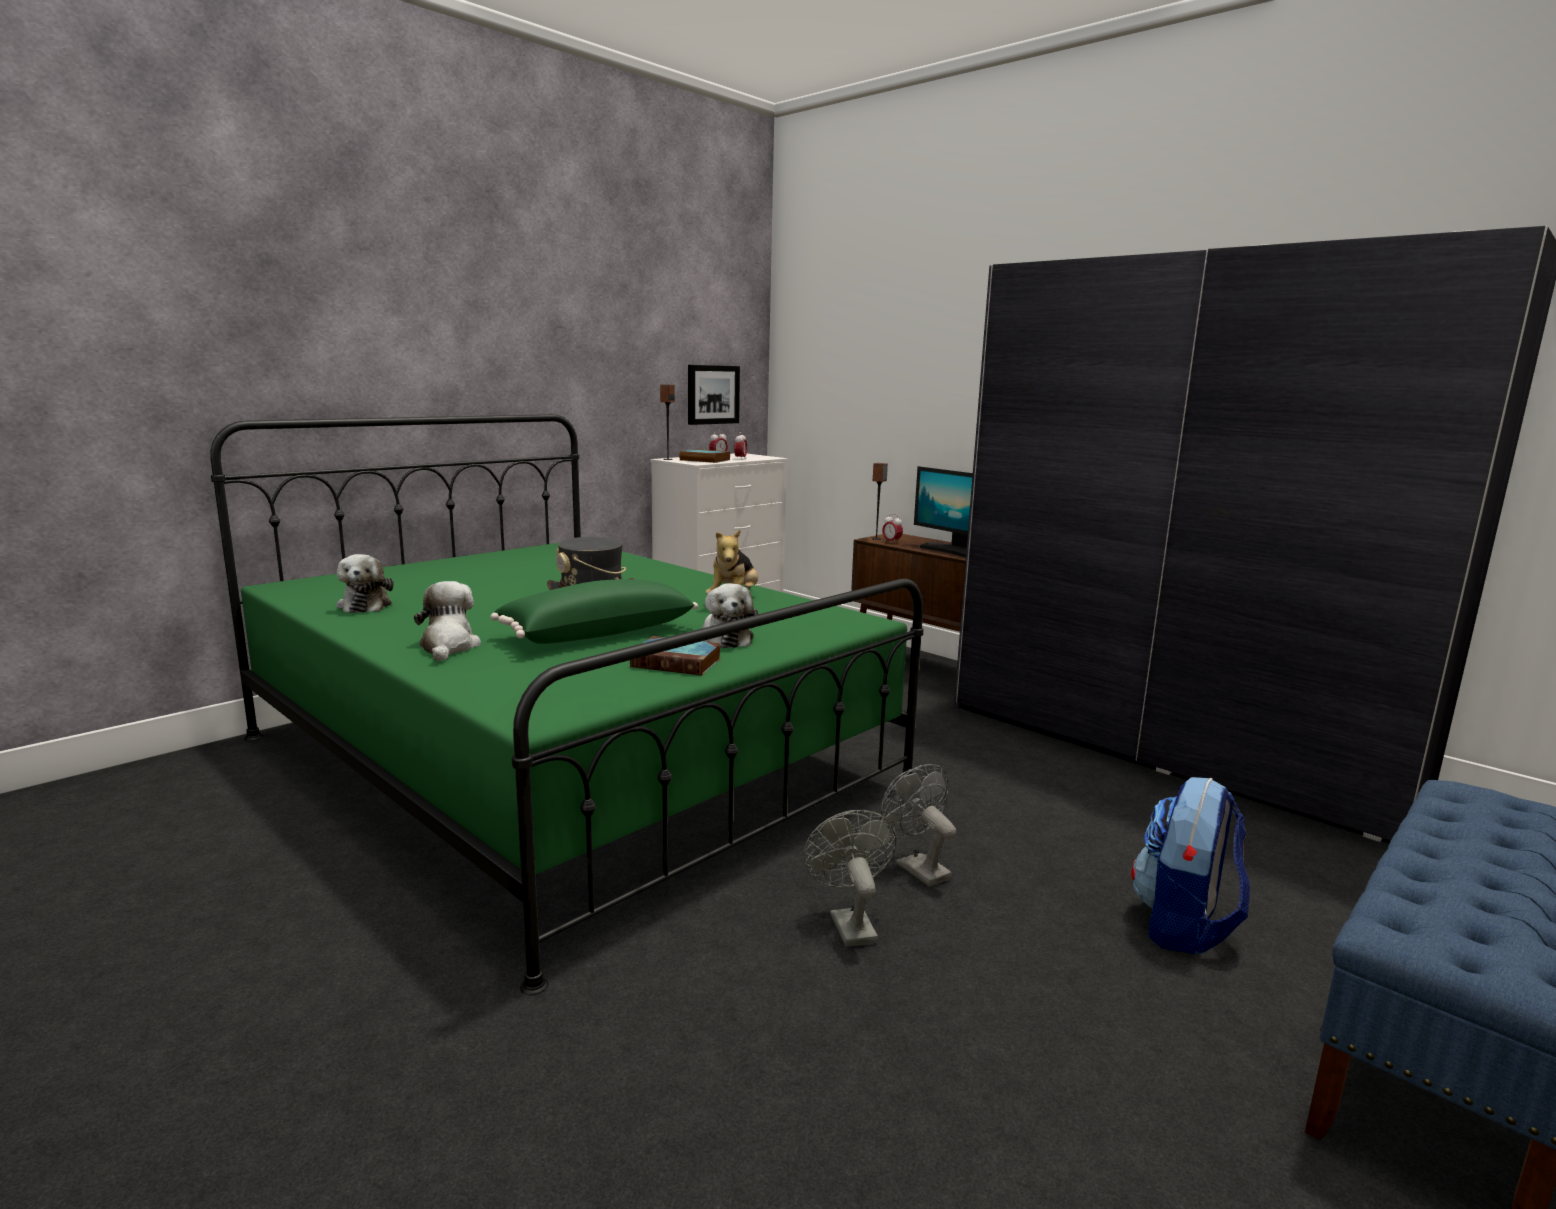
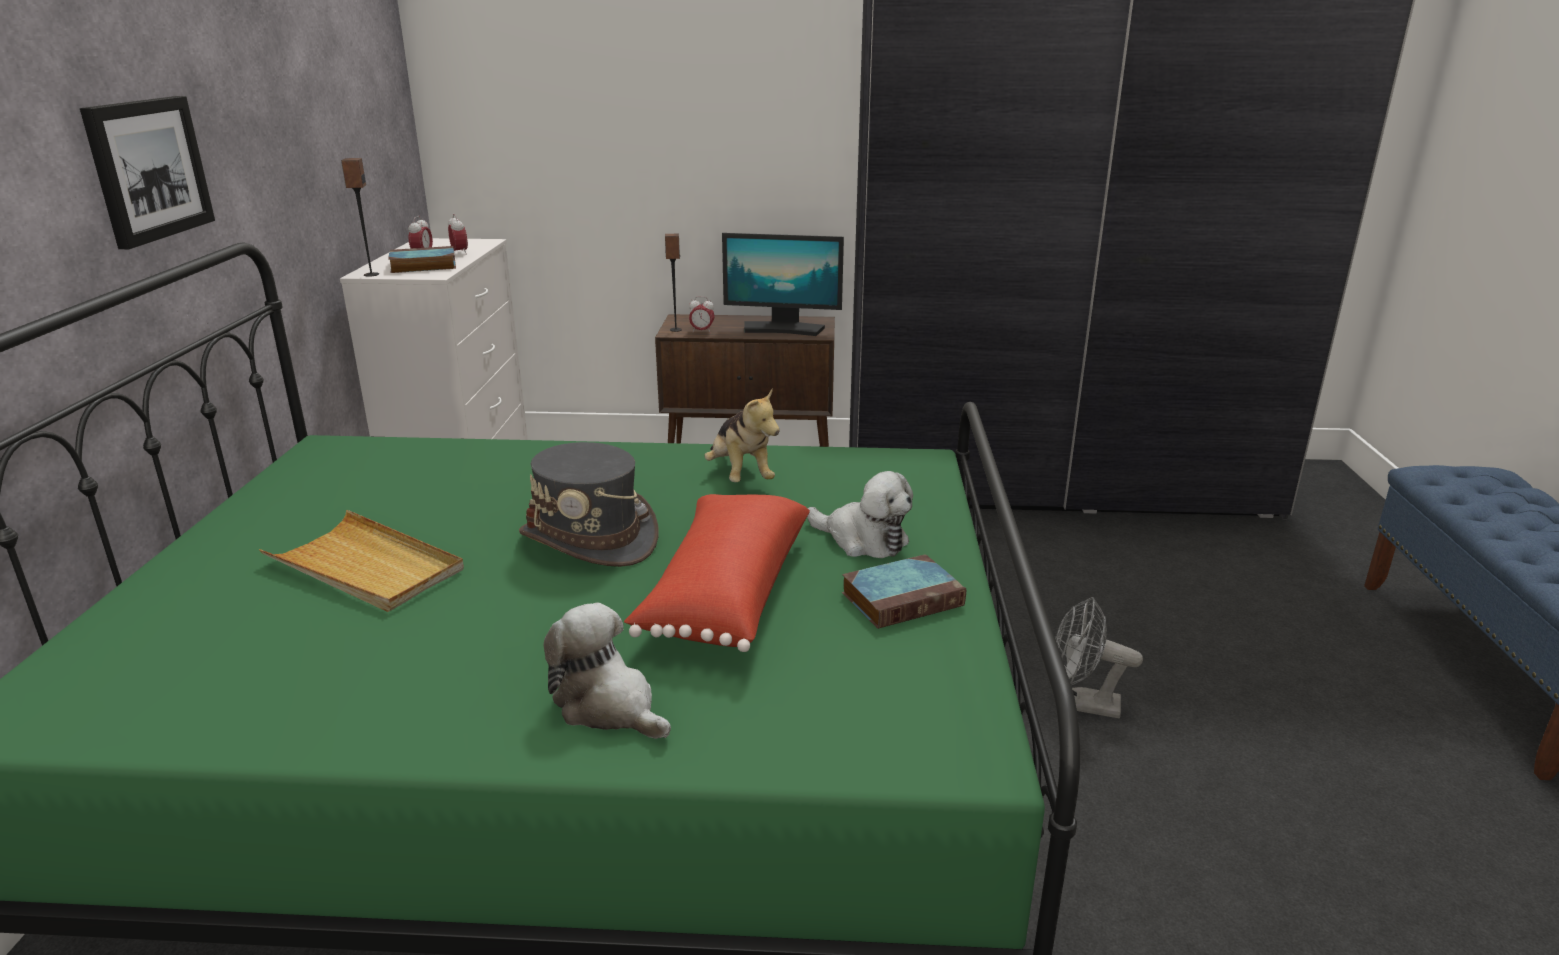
camera: 40 degrees left, 10 degrees up
plush toy [336,554,394,613] -> none
green pillow [490,579,698,644] -> red pillow [624,494,810,652]
picture [688,365,740,425] -> picture moved to [80,96,215,249]
grey fan [803,810,897,947] -> none
backpack [1131,777,1250,954] -> none
none -> beige tray [259,510,464,612]

